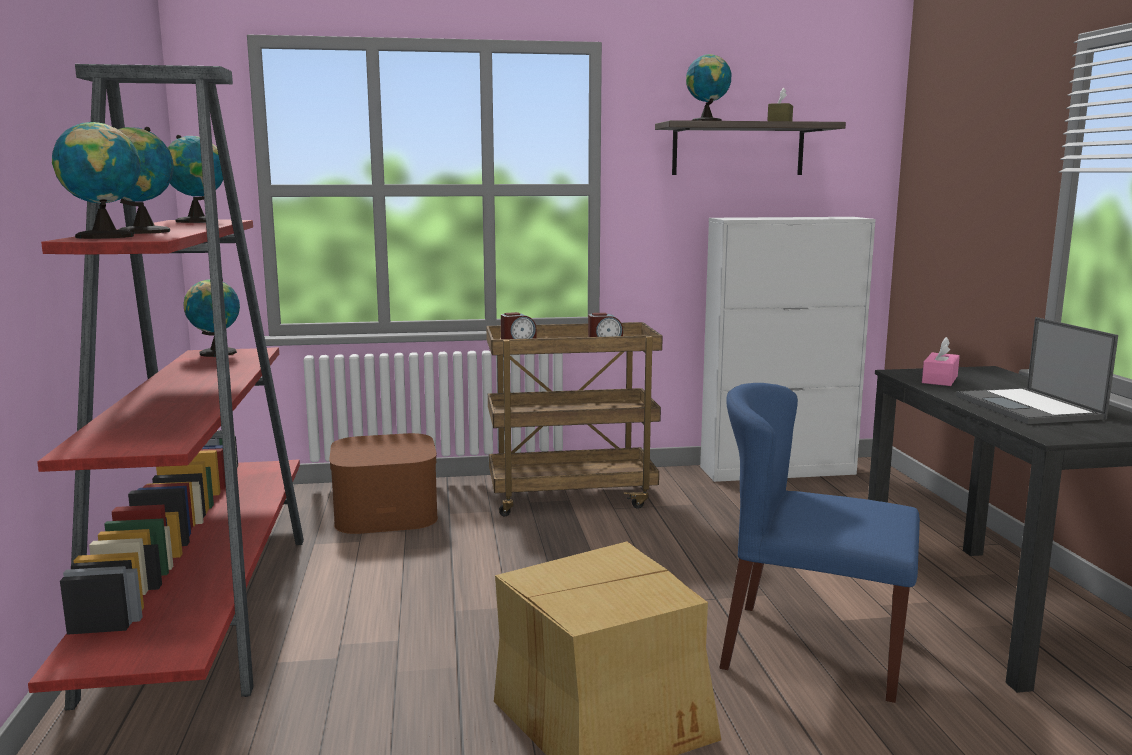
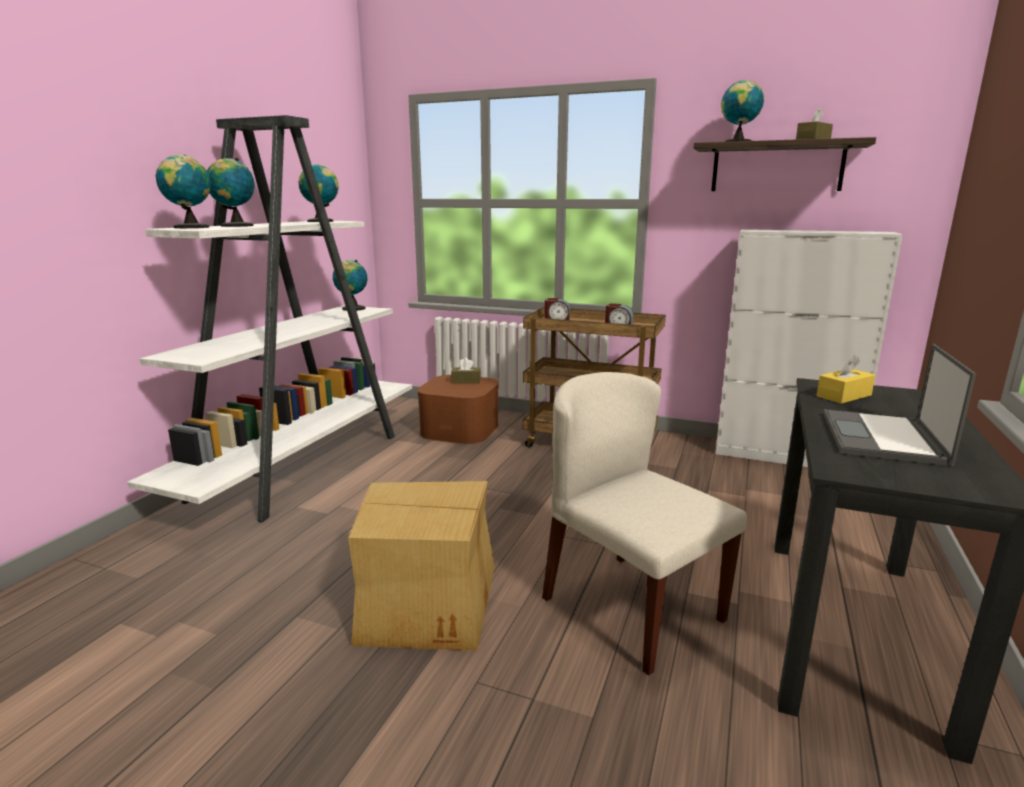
camera: 30 degrees right, 5 degrees up
red bookcase [28,64,304,711] -> white bookcase [127,115,412,522]
blue chair [719,383,920,703] -> beige chair [542,372,747,676]
pink tissue box [922,337,960,386] -> yellow tissue box [817,354,875,404]
none -> brown tissue box [451,358,481,383]

